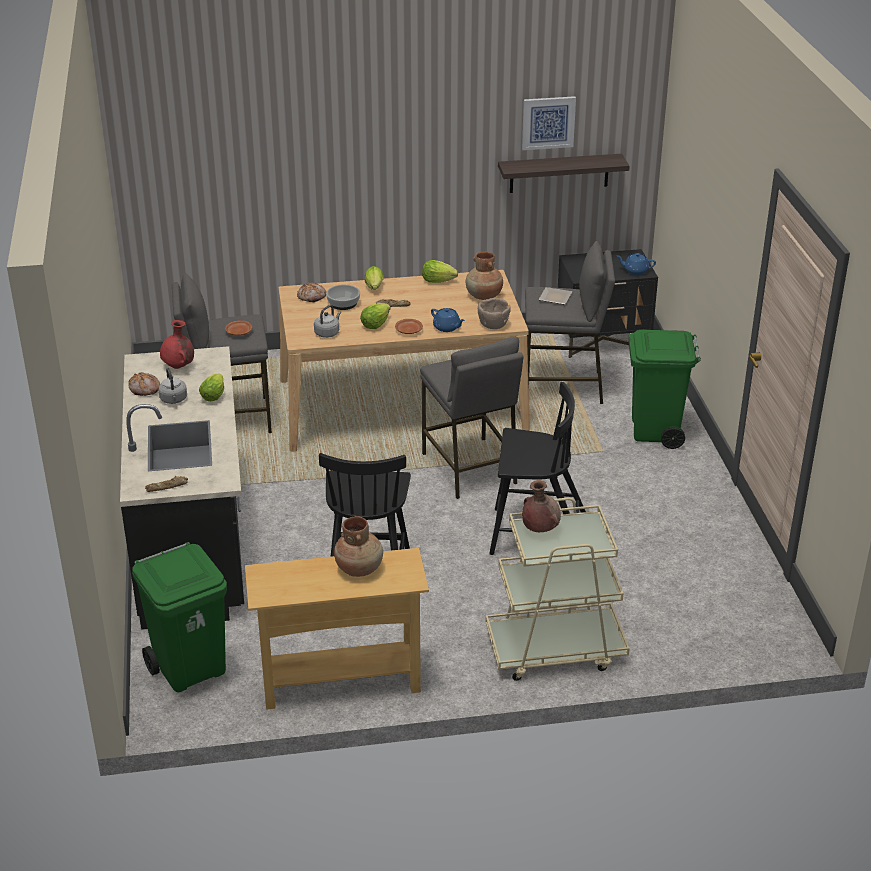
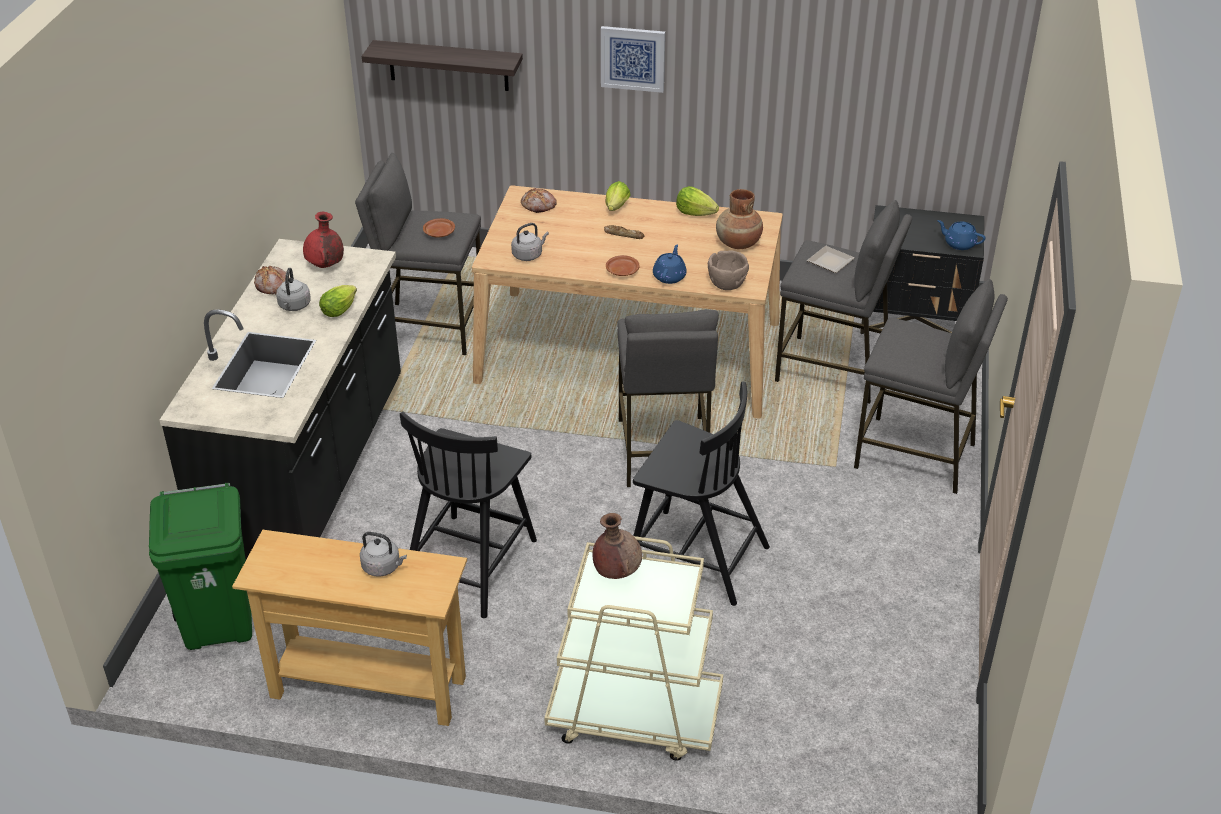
camera: 20 degrees right, 5 degrees up
bread [145,476,188,492] -> none
bowl [326,285,360,310] -> none
brown vase [334,516,383,577] -> grey kettle [360,532,407,577]
lettuce [360,303,391,329] -> none
blue teapot [431,308,465,332] -> blue teapot turned 135 degrees counterclockwise [653,245,687,284]
shelf [498,154,630,193] -> shelf moved to [362,40,523,91]
picture [522,96,576,150] -> picture moved to [601,26,665,93]
green trash can [629,330,701,449] -> grey stool [854,279,1008,494]

